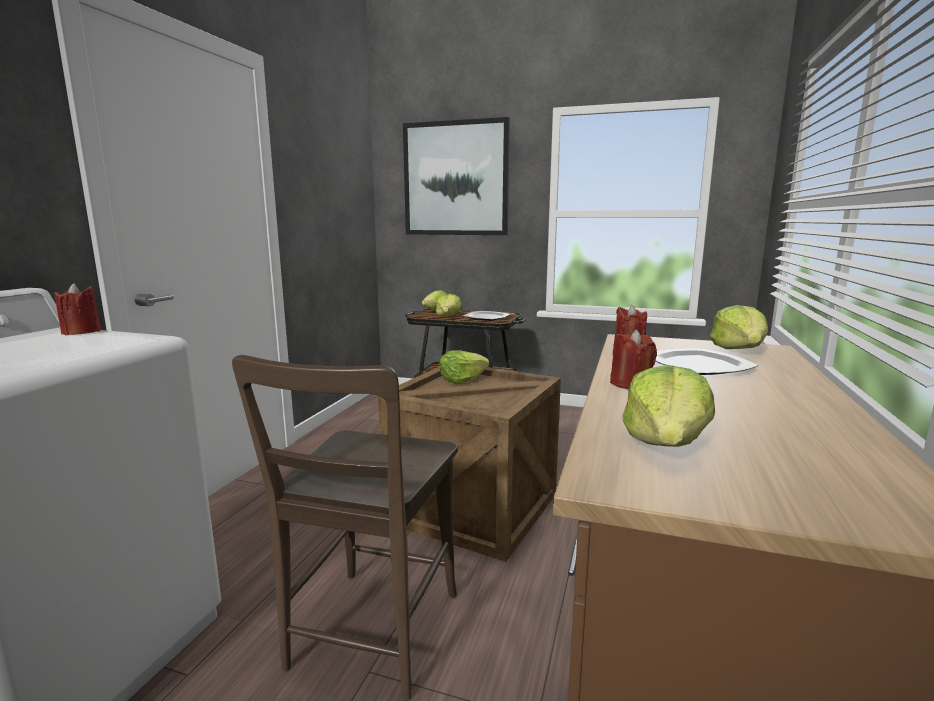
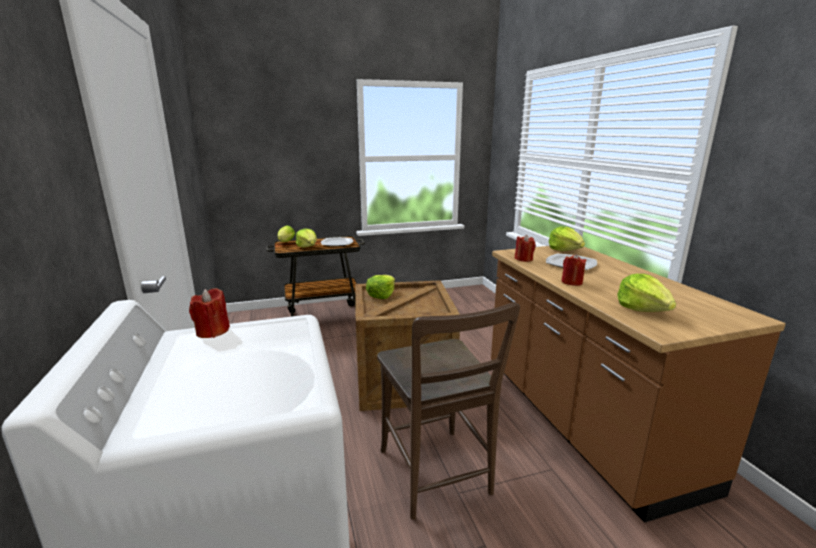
camera: 35 degrees left, 5 degrees up
picture [403,117,510,235] -> none

